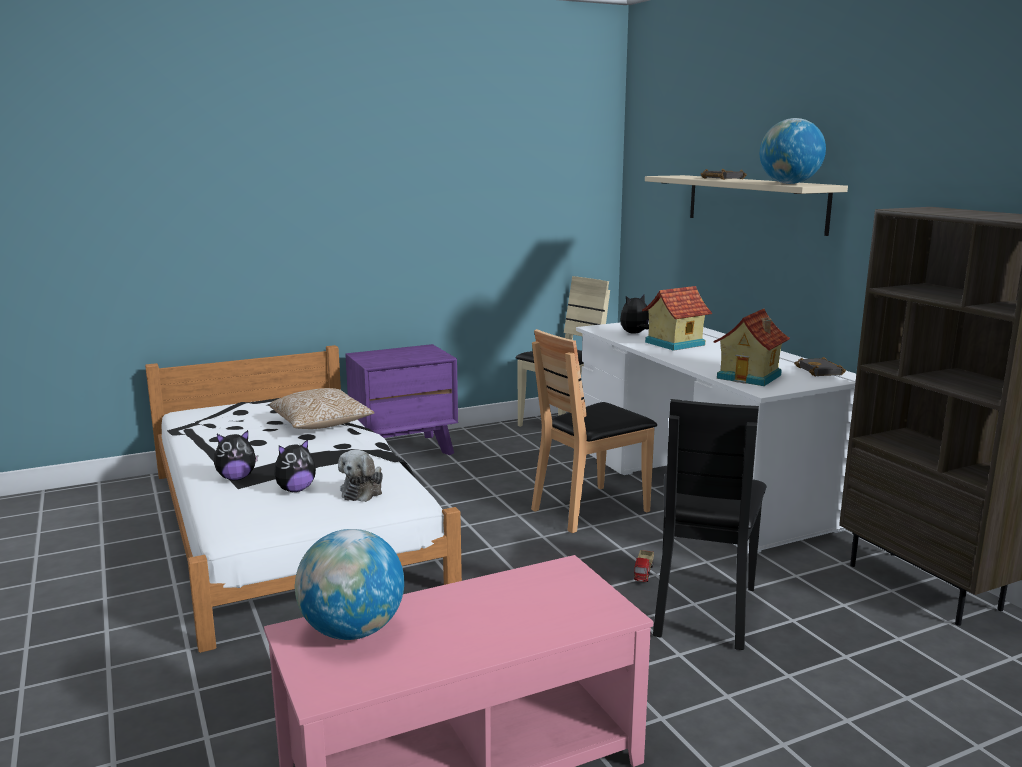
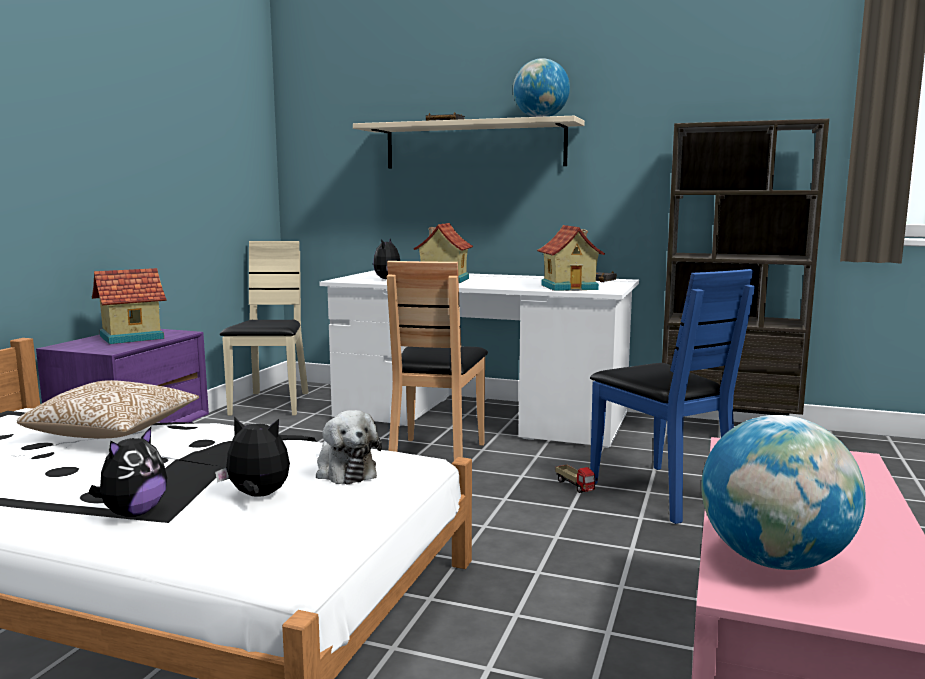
camera: 45 degrees left, 5 degrees down
plush toy [274,439,316,492] -> plush toy turned 90 degrees counterclockwise [215,417,290,497]
black chair [653,399,766,650] -> blue chair [590,269,755,524]
none -> toy house [92,268,167,344]

